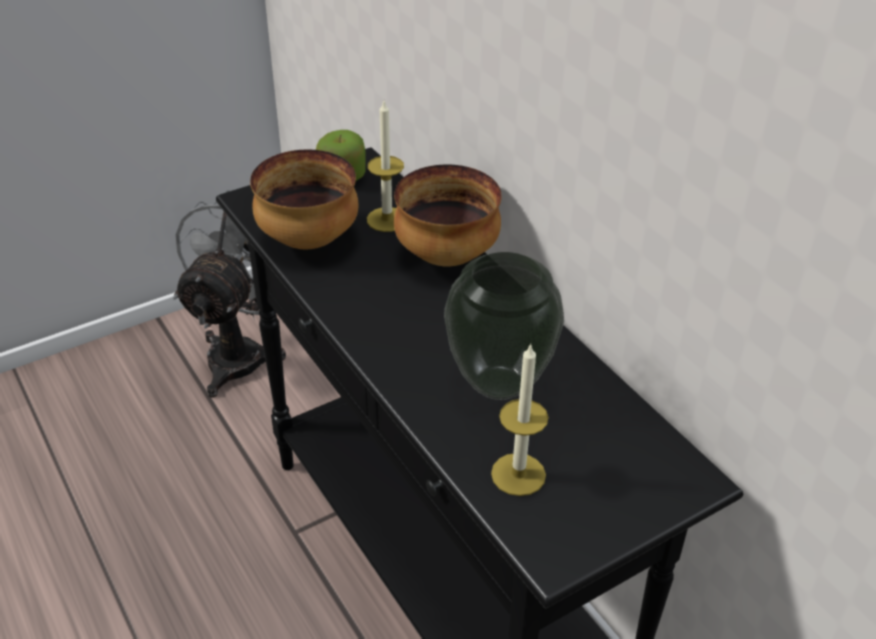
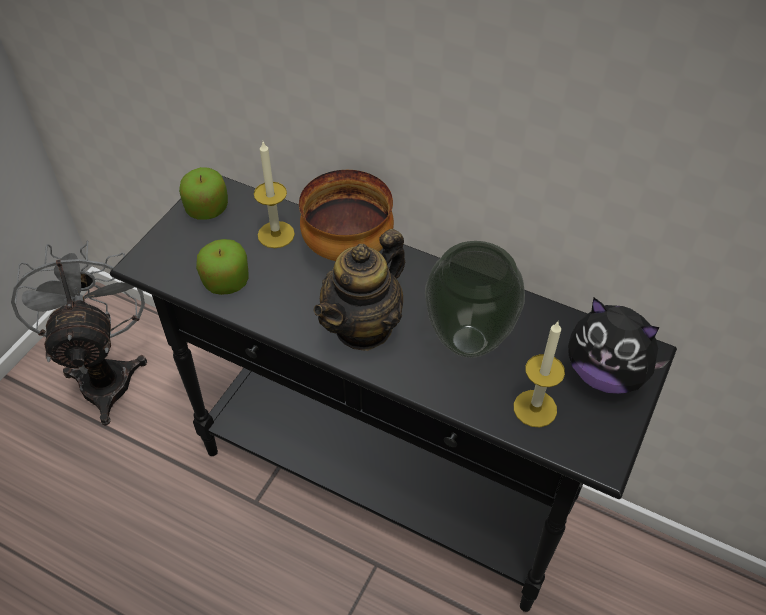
camera: 30 degrees left, 10 degrees up
bowl [250,150,359,249] -> apple [196,239,249,295]
none -> teapot [313,229,405,351]
none -> plush toy [568,298,670,394]

